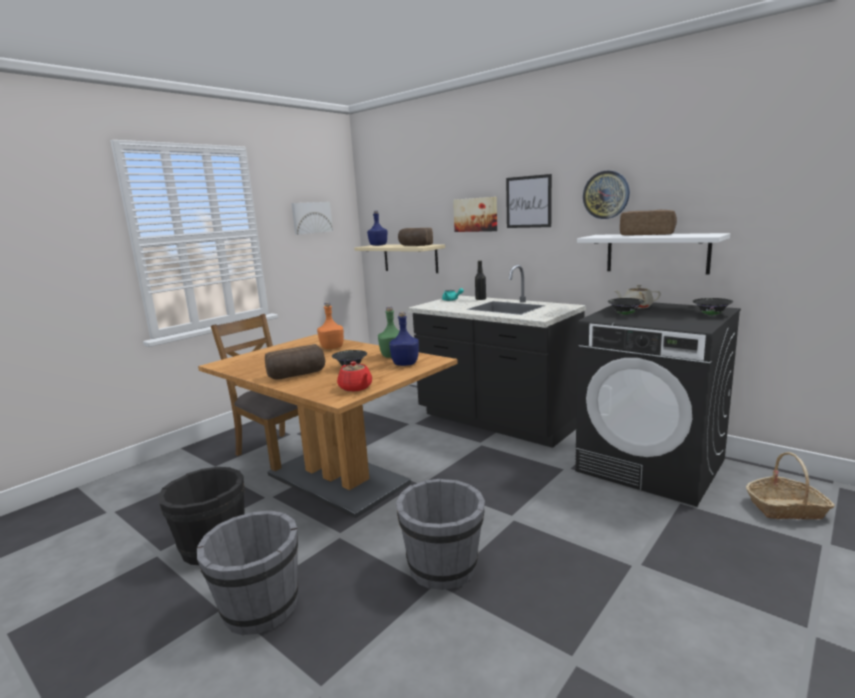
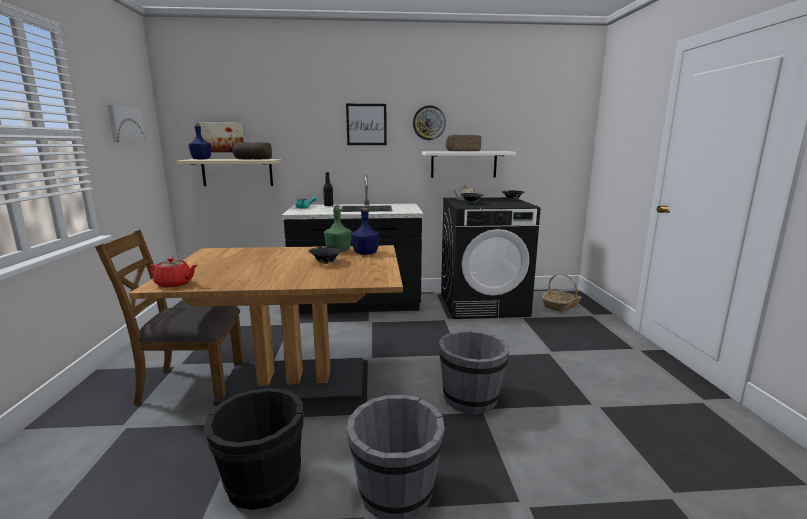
camera: 45 degrees left, 0 degrees up
bread [265,344,325,379] -> none
orange bottle [317,302,344,349] -> none
red teapot [337,361,372,392] -> red teapot moved to [149,257,198,288]
picture [453,197,497,232] -> picture moved to [196,122,244,152]

